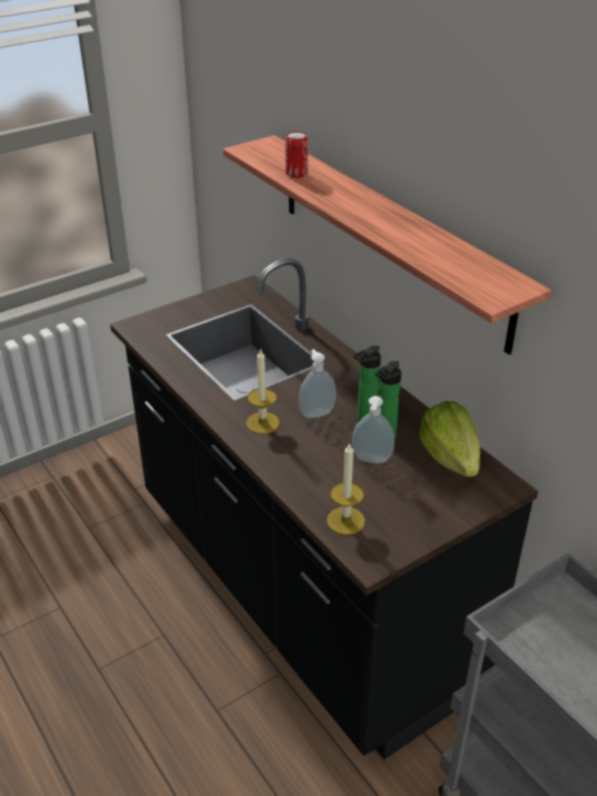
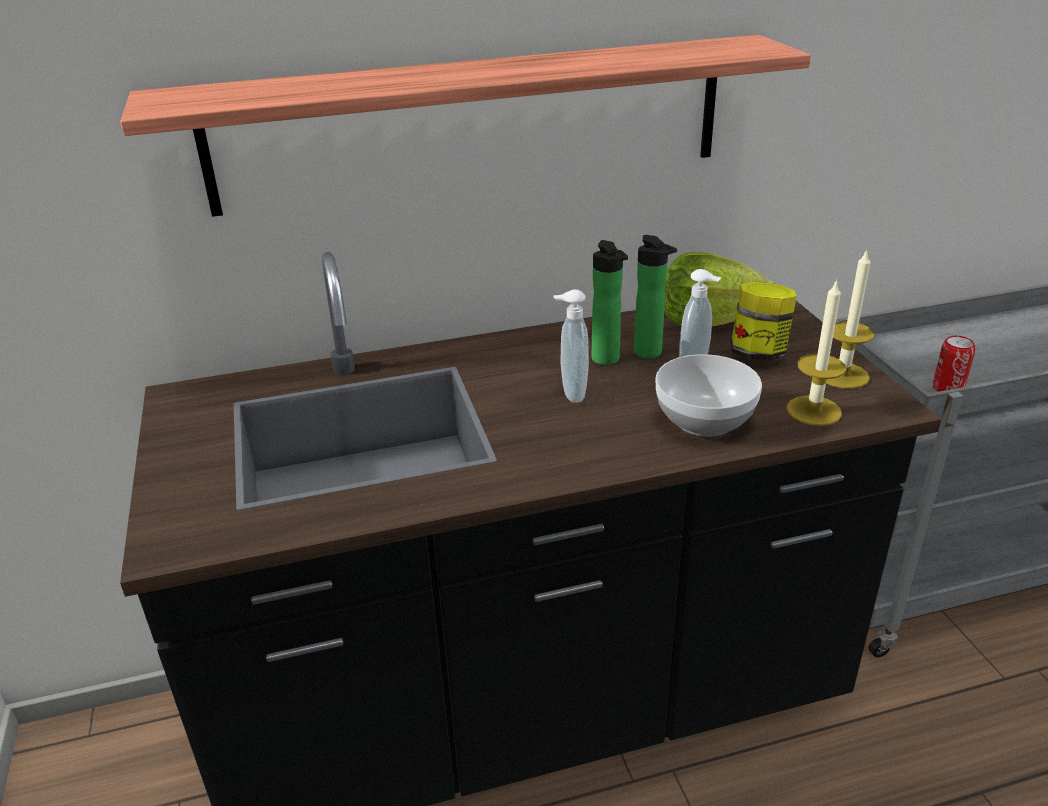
camera: 70 degrees left, 5 degrees down
candle [246,348,280,434] -> candle moved to [826,249,875,389]
can [285,132,308,178] -> can moved to [933,336,975,392]
none -> bowl [655,354,762,437]
none -> jar [731,282,797,361]

